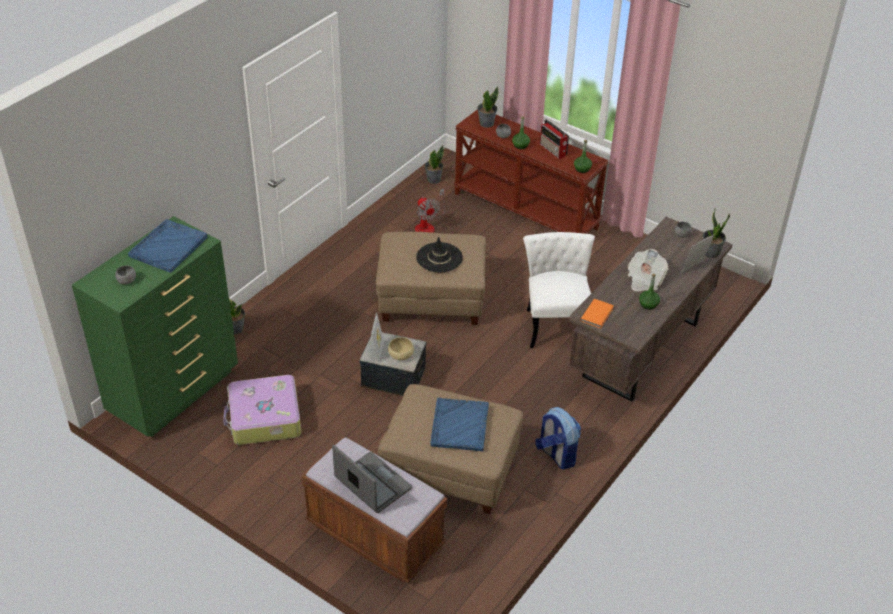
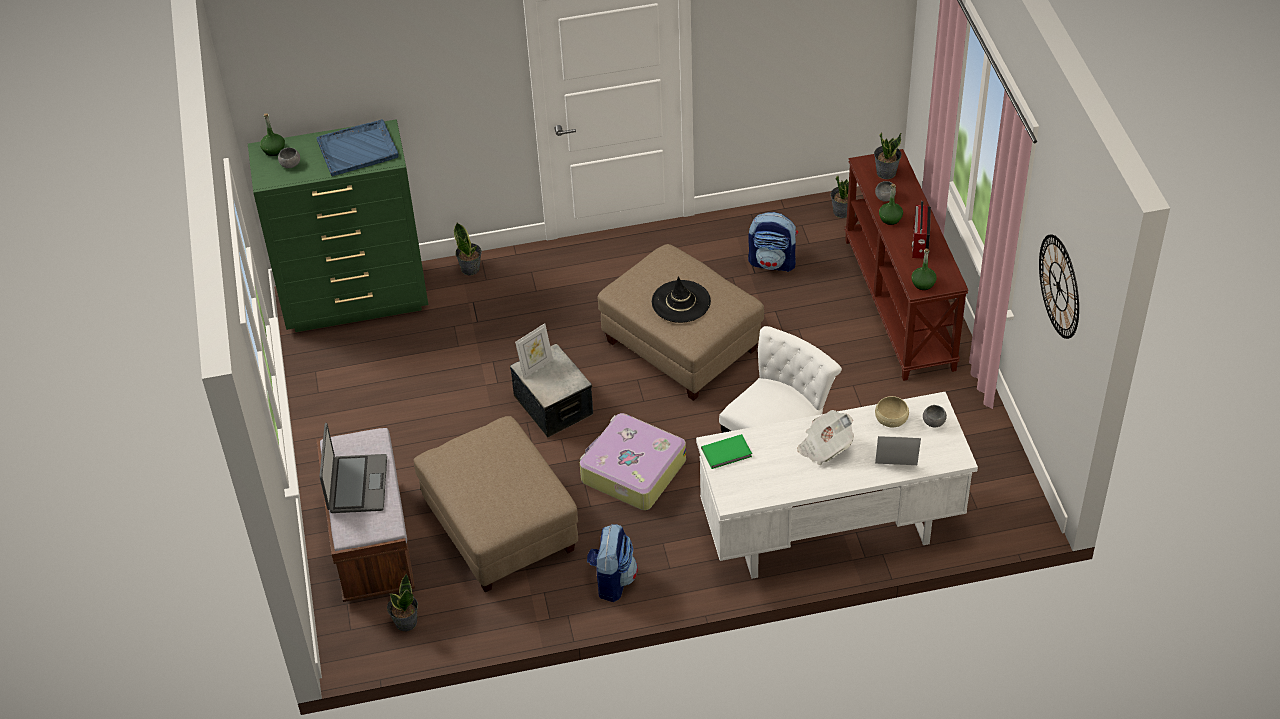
camera: 45 degrees right, 5 degrees up
suitcase [223,375,301,445] -> suitcase moved to [580,413,686,510]
beige bowl [388,337,414,360] -> beige bowl moved to [875,396,909,427]
fan [415,189,445,233] -> backpack [748,212,798,272]
blue tray [430,398,489,451] -> none
brown desk [568,217,733,402] -> white desk [696,392,978,579]
orange book [580,299,614,328] -> green book [701,434,752,469]
green bottle [639,274,660,310] -> green bottle moved to [260,113,285,156]
potted plant [703,210,730,258] -> potted plant moved to [387,574,418,631]
none -> wall clock [1039,234,1079,339]

